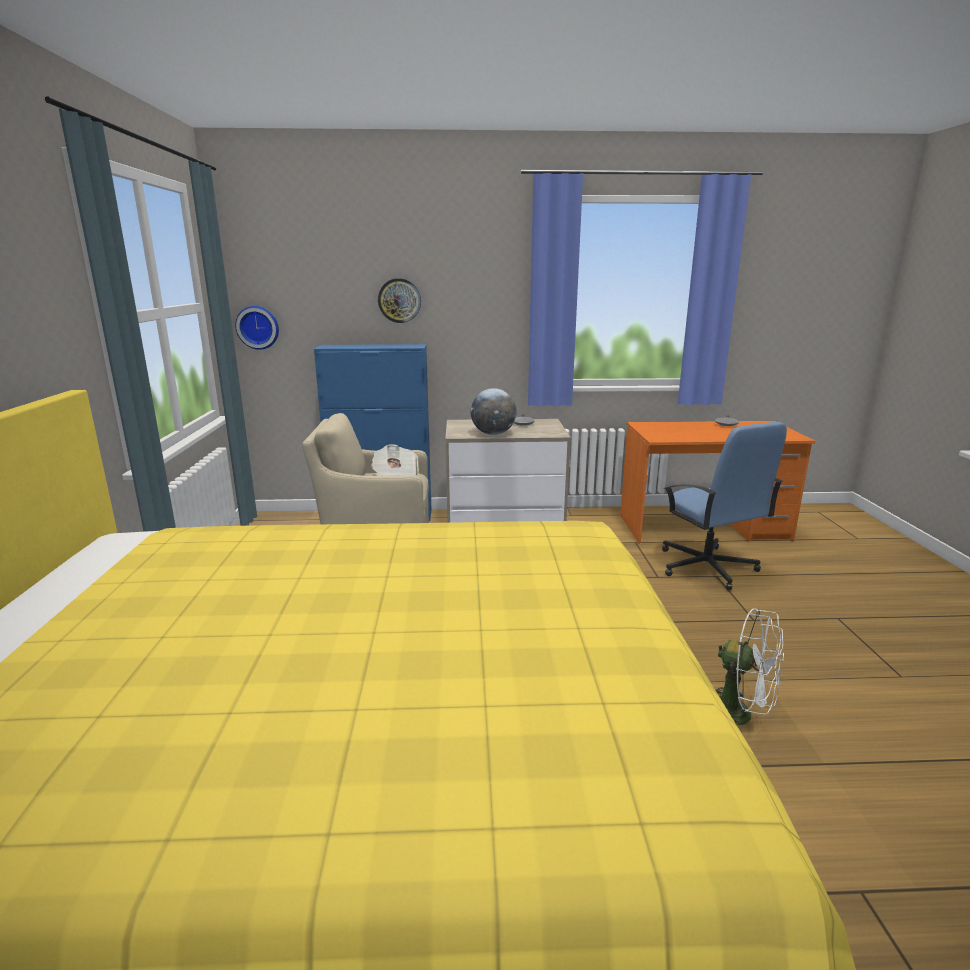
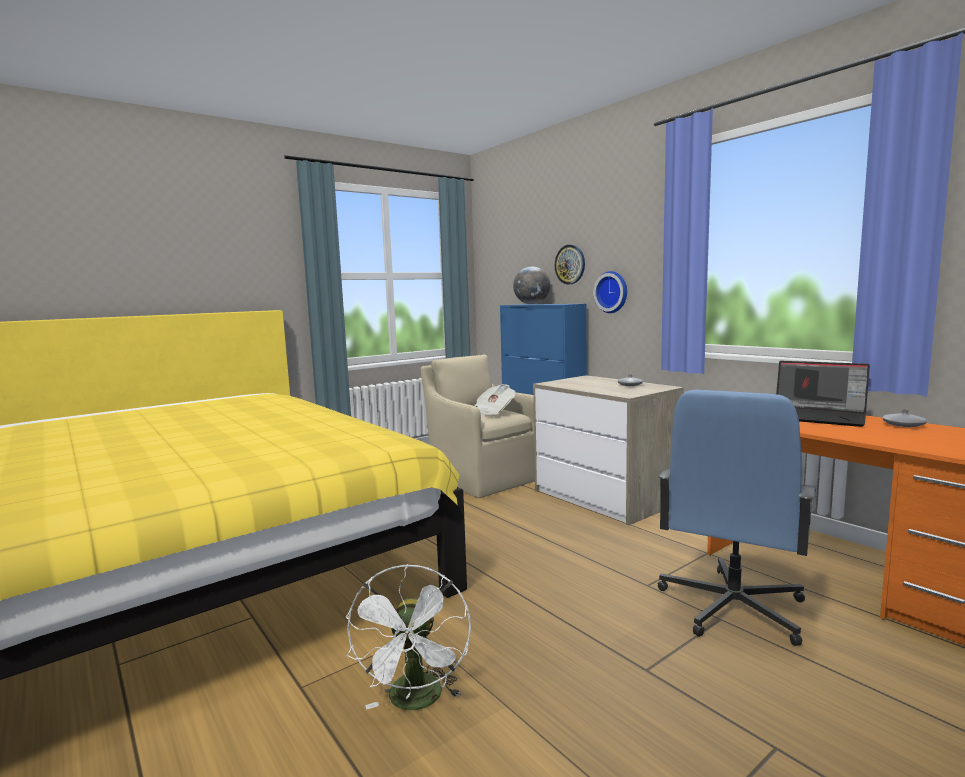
camera: 55 degrees right, 10 degrees down
wall clock [235,306,279,350] -> wall clock moved to [593,271,627,313]
globe [471,388,517,435] -> globe moved to [513,267,551,304]
none -> laptop [776,361,870,427]

